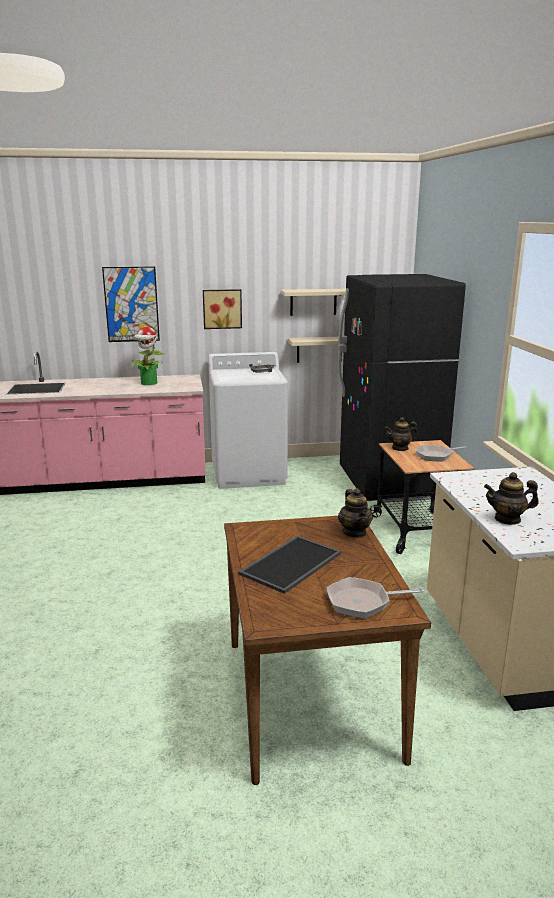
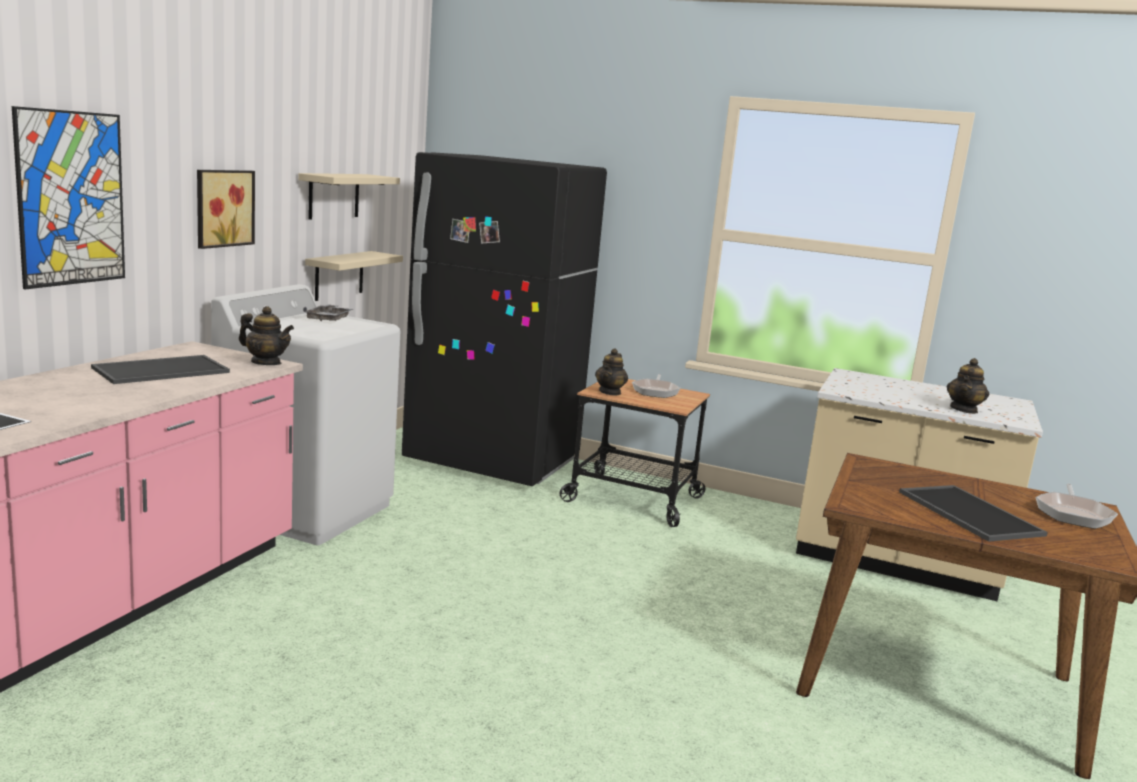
camera: 60 degrees left, 5 degrees down
potted plant [129,326,165,385] -> tray [91,355,230,384]
teapot [338,488,373,538] -> teapot moved to [239,306,294,365]

